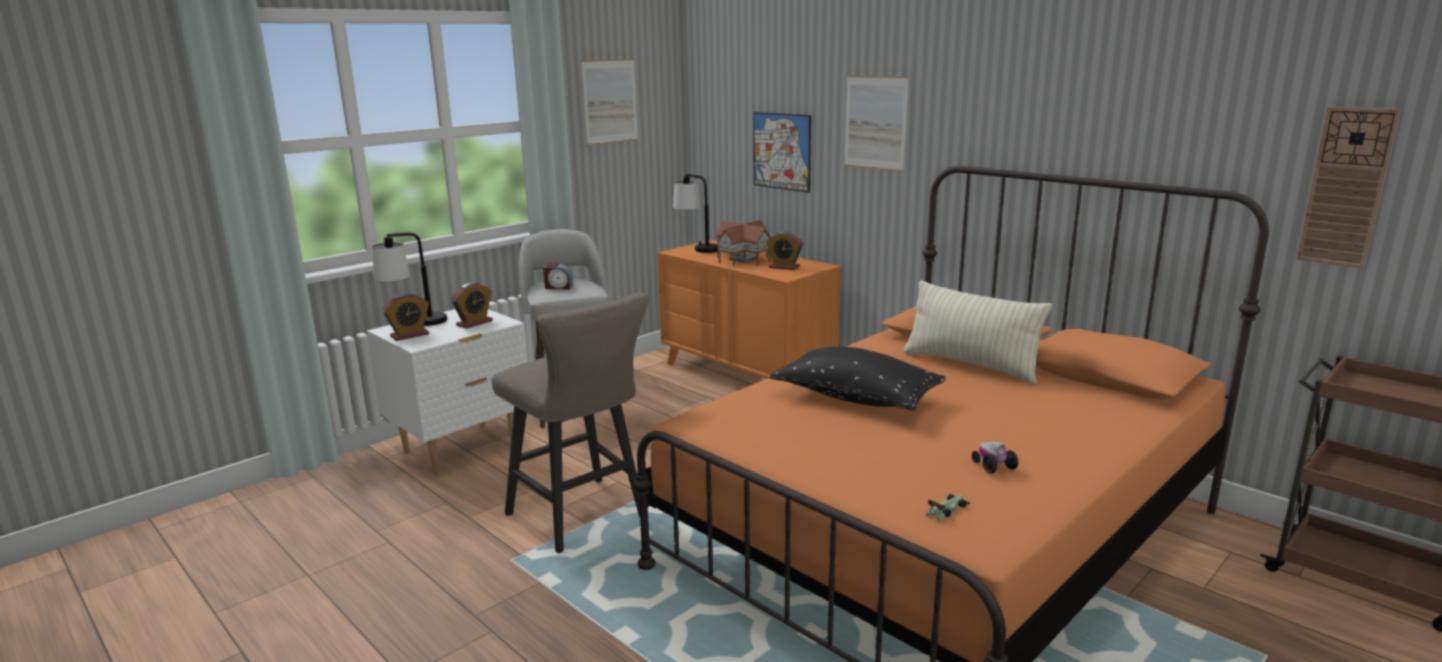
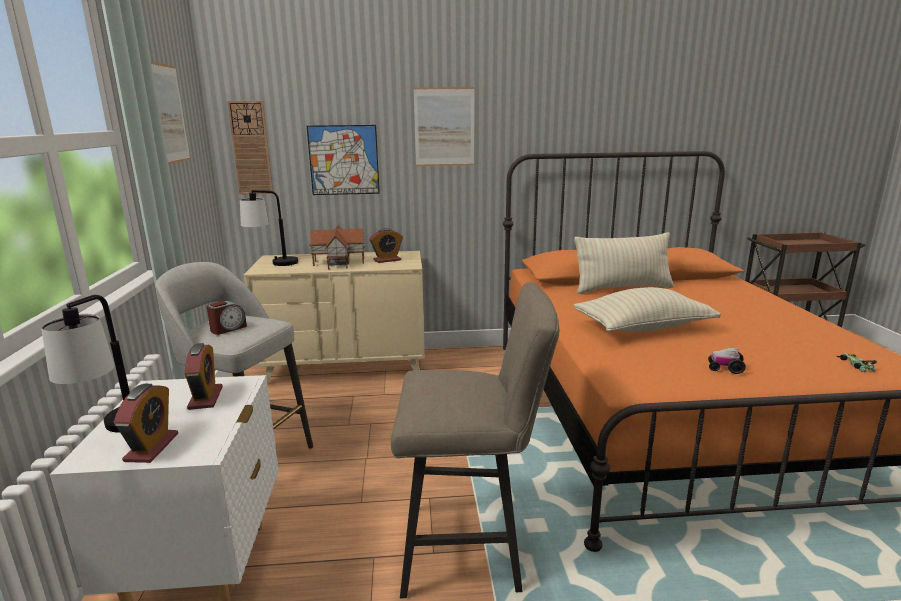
camera: 50 degrees left, 0 degrees up
orange dresser [657,240,841,379] -> beige dresser [244,251,425,384]
black pillow [770,346,946,411] -> beige pillow [574,287,721,332]
toy car [972,442,1018,474] -> toy car moved to [708,348,746,374]
wall clock [1297,107,1401,269] -> wall clock moved to [227,101,273,195]

